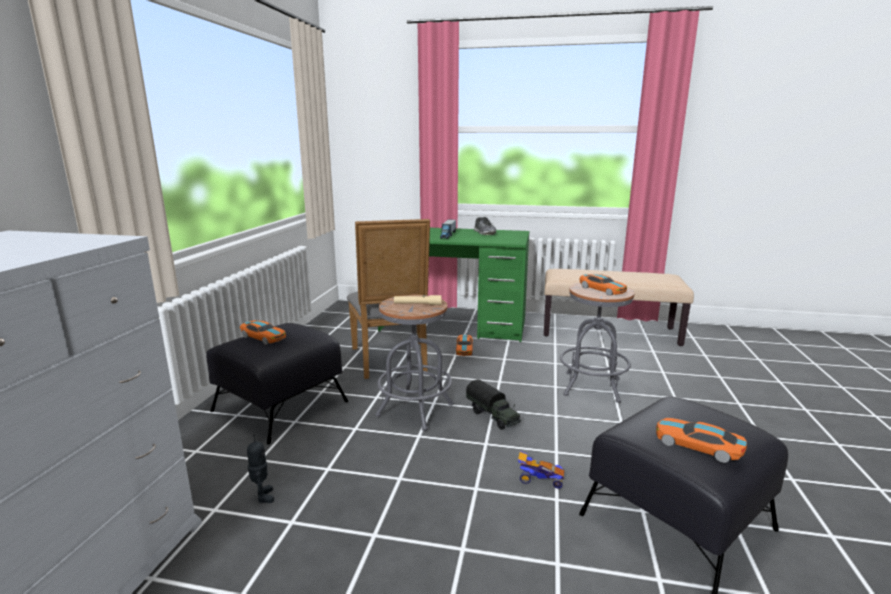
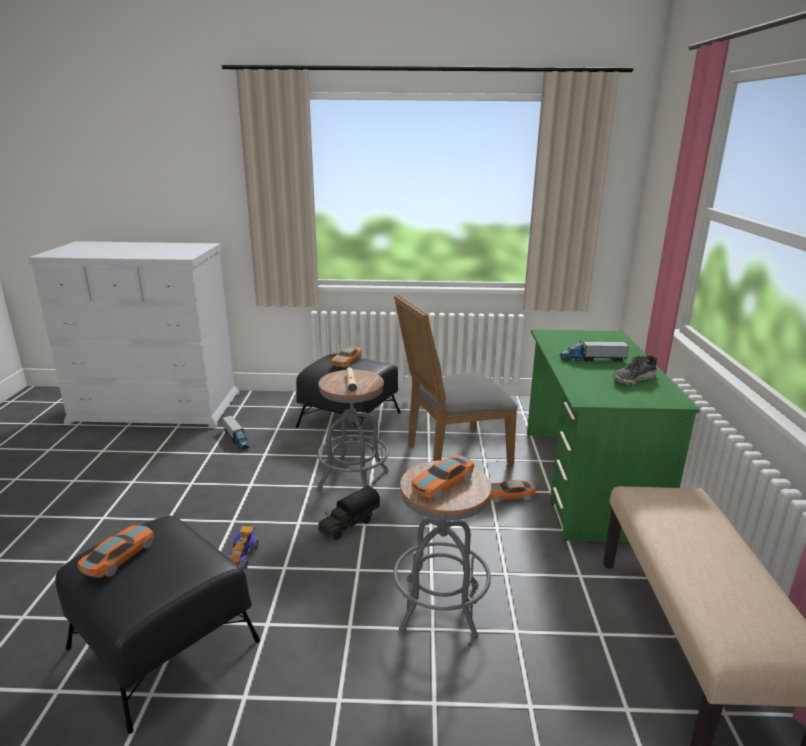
camera: 80 degrees right, 5 degrees up
toy robot [247,434,274,503] -> toy truck [222,415,250,450]

